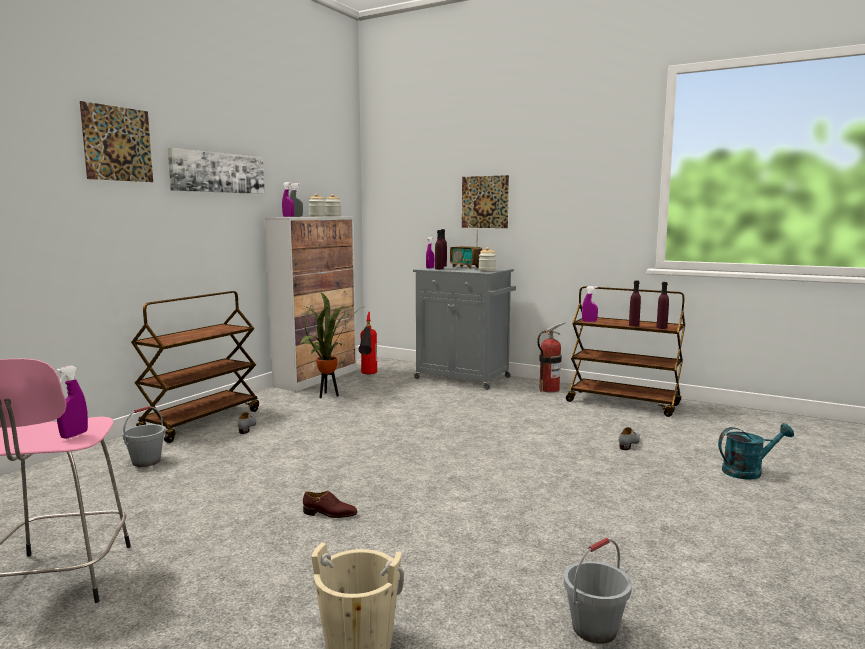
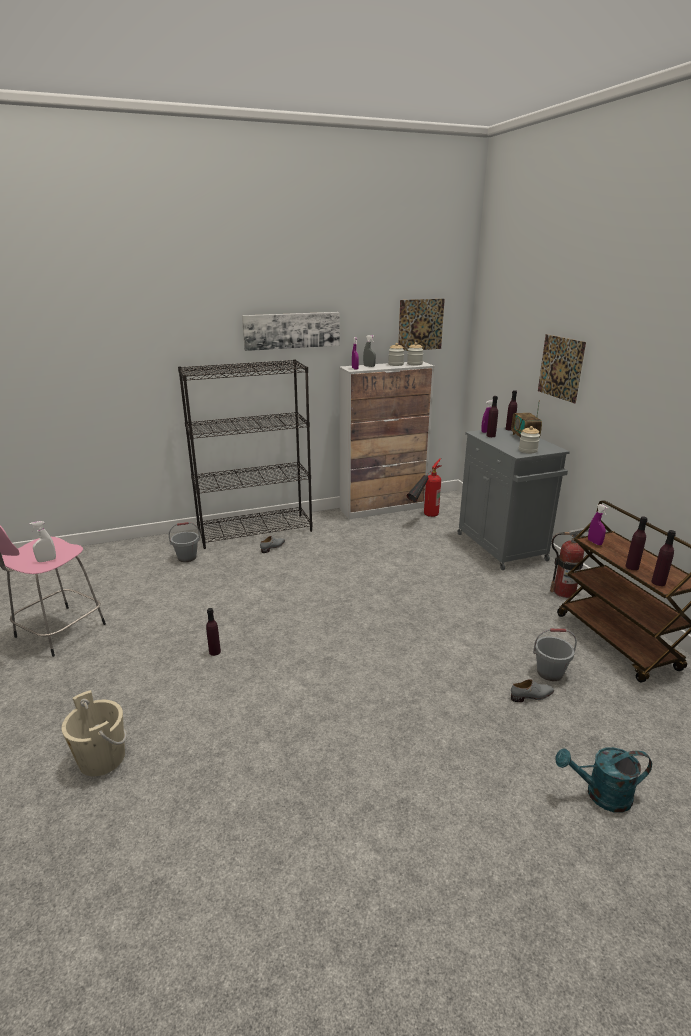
camera: 40 degrees right, 15 degrees up
purple spray bottle [55,365,88,439] -> white spray bottle [29,521,56,562]
picture [80,101,153,182] -> picture moved to [398,299,445,351]
brown cart [131,291,259,443] -> black bookcase [178,359,312,549]
potted plant [300,293,365,398] -> none
brown shoe [303,491,358,518] -> purple bottle [206,608,221,656]
grey bucket [564,538,632,644] -> grey bucket moved to [533,629,577,681]
turquoise watering can [718,423,794,480] -> turquoise watering can turned 150 degrees clockwise [556,747,652,813]

